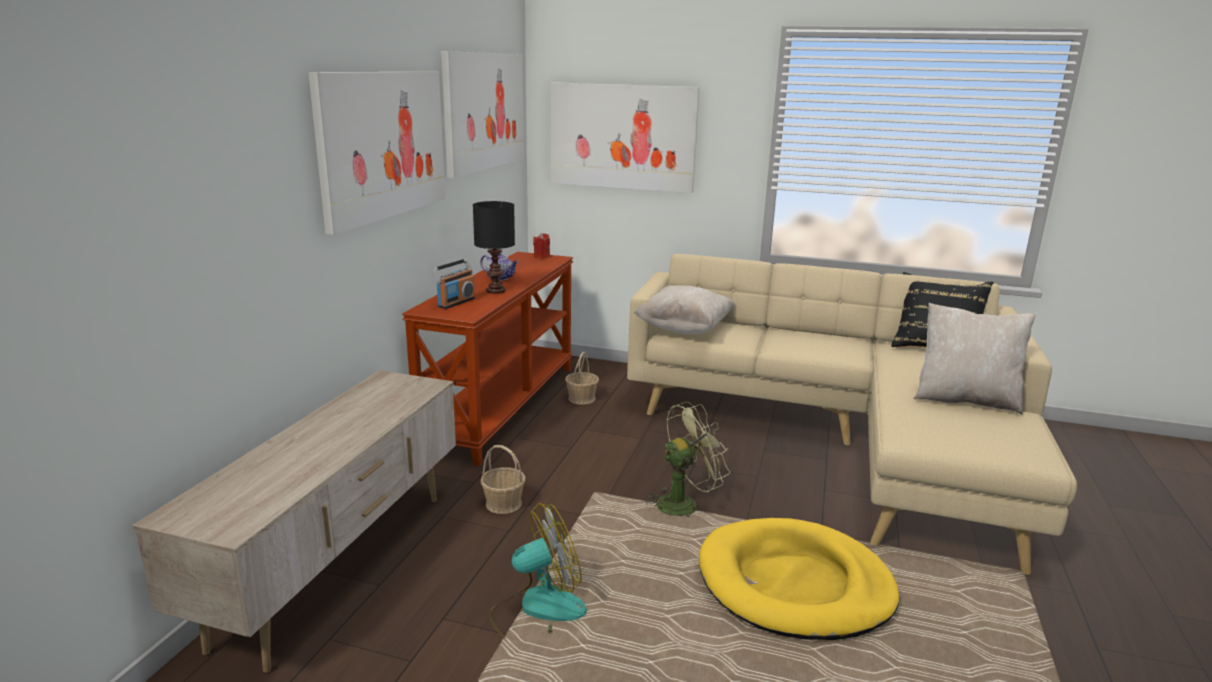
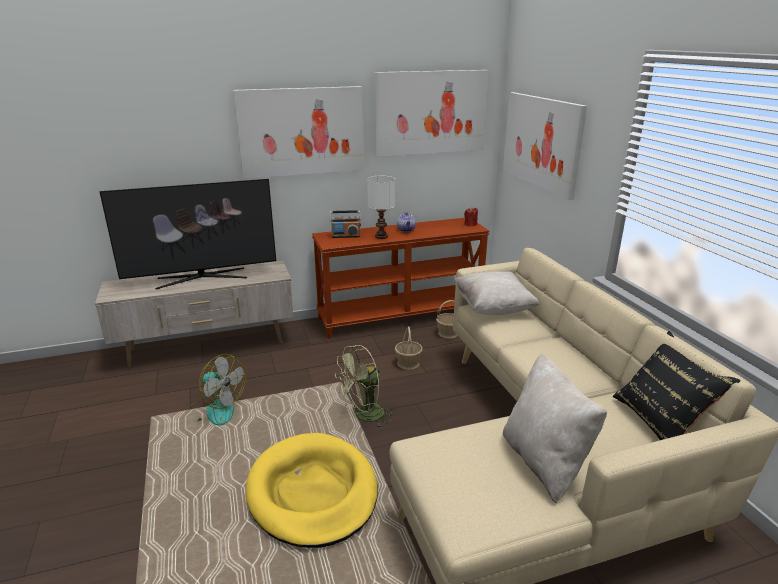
camera: 55 degrees right, 5 degrees up
black table lamp [473,201,515,294] -> white table lamp [367,176,395,239]
basket [481,445,526,514] -> basket moved to [395,326,423,370]
green fan [646,402,730,517] -> green fan turned 120 degrees clockwise [335,345,394,427]
none -> television [100,179,276,290]

